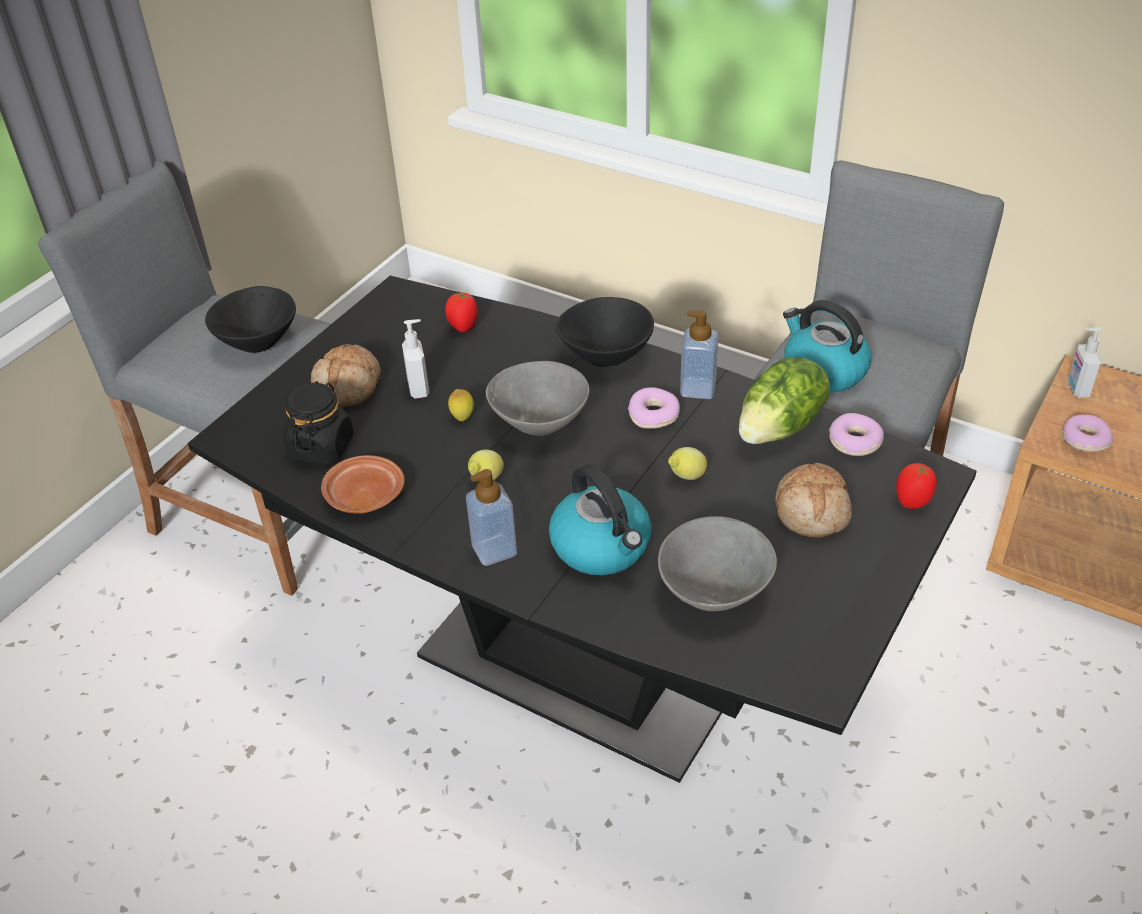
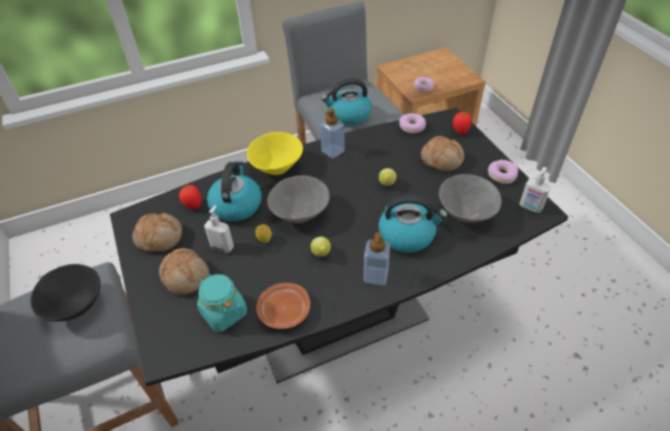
camera: 55 degrees left, 5 degrees up
black jar [283,381,354,465] -> turquoise jar [197,274,247,332]
black bowl [556,297,654,367] -> yellow bowl [247,132,303,175]
donut [628,387,680,429] -> donut moved to [488,160,518,184]
lettuce [739,357,830,444] -> none
soap dispenser [1068,327,1102,398] -> soap dispenser moved to [519,167,551,213]
none -> bread [132,213,182,252]
none -> kettle [207,161,262,222]

